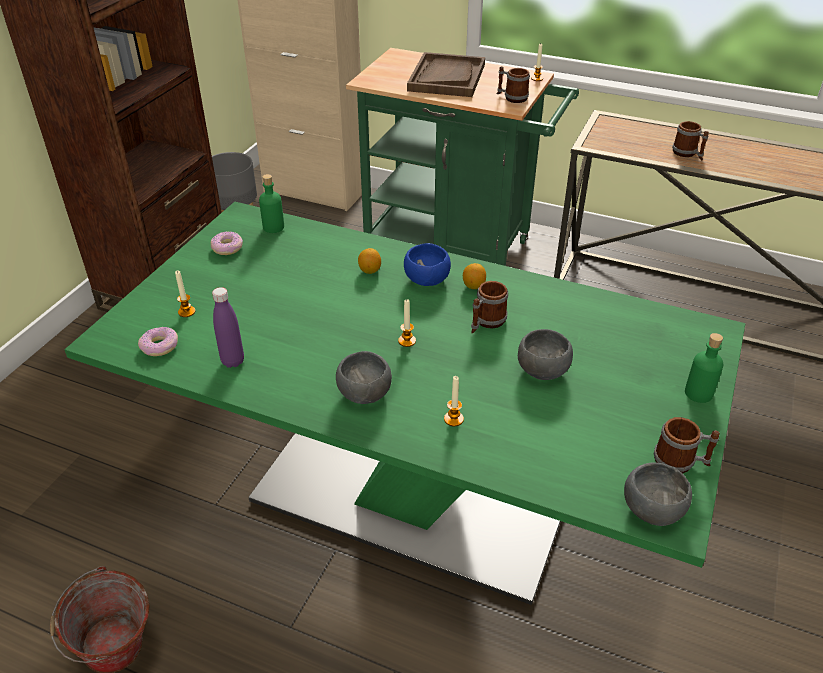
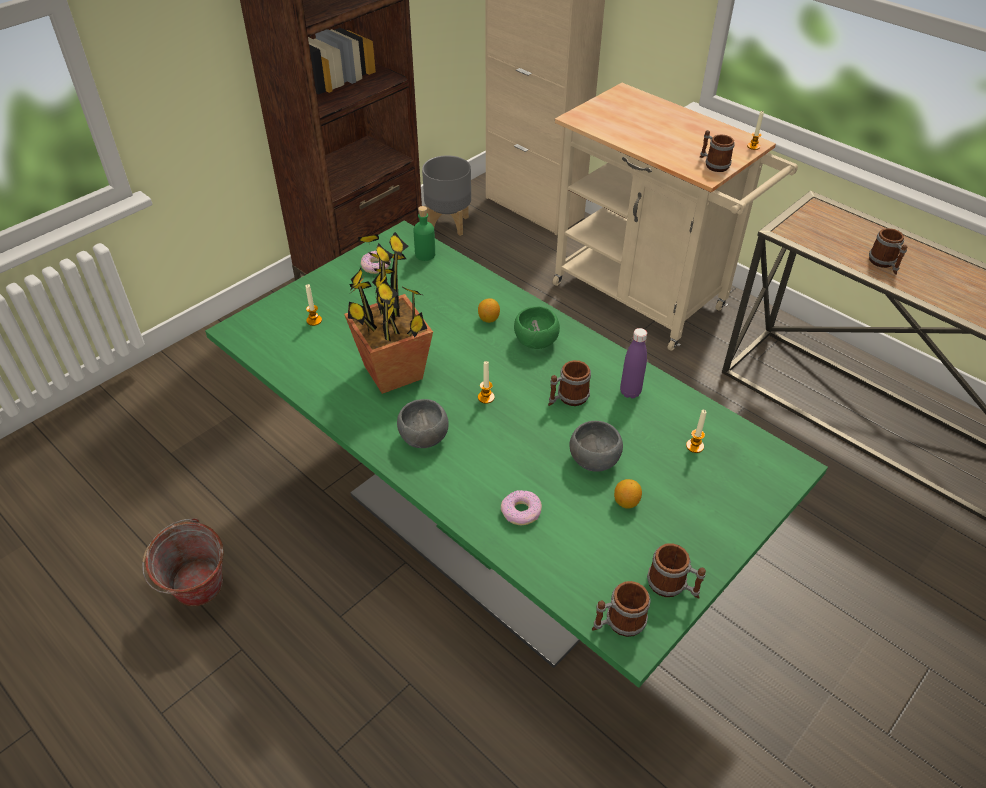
camera: 20 degrees right, 5 degrees up
donut [138,327,178,356] -> donut moved to [501,490,542,525]
purple bottle [212,287,244,368] -> purple bottle moved to [620,328,647,399]
green cart [346,48,579,266] -> beige cart [553,83,798,351]
blue bowl [404,243,451,286] -> green bowl [514,306,560,349]
brown tray [407,52,485,97] -> none
candle [444,376,464,426] -> candle moved to [686,409,707,453]
lemon [463,263,486,289] -> lemon moved to [614,479,642,509]
grey bowl [624,462,692,526] -> mug [592,581,651,637]
green bottle [685,333,723,403] -> none
none -> potted plant [344,232,433,394]

